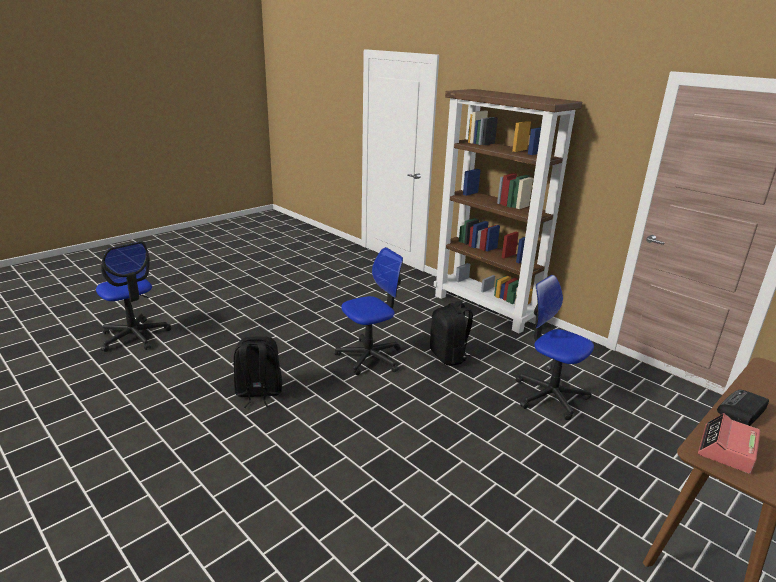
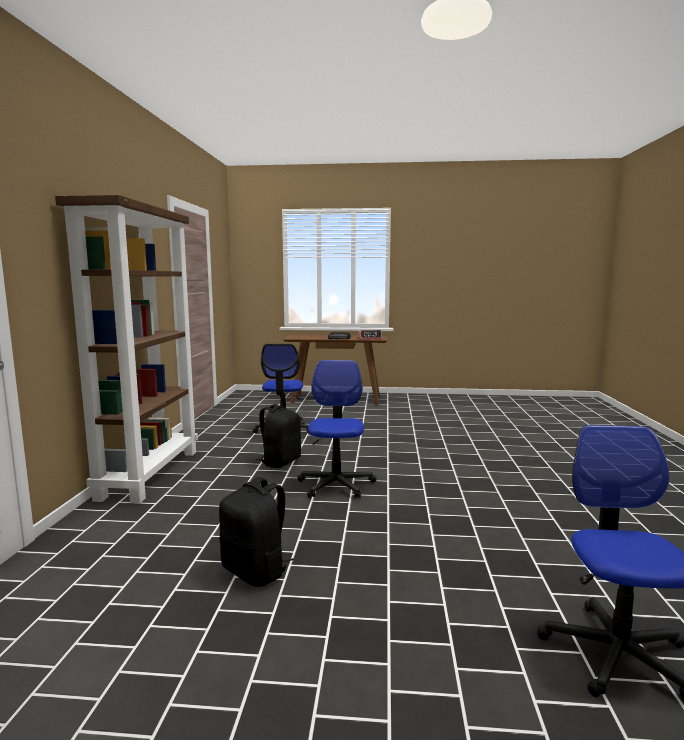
camera: 130 degrees left, 15 degrees down
black backpack [234,336,282,408] -> black backpack moved to [219,477,294,587]
office chair [335,247,403,375] -> office chair turned 75 degrees clockwise [298,360,376,498]

